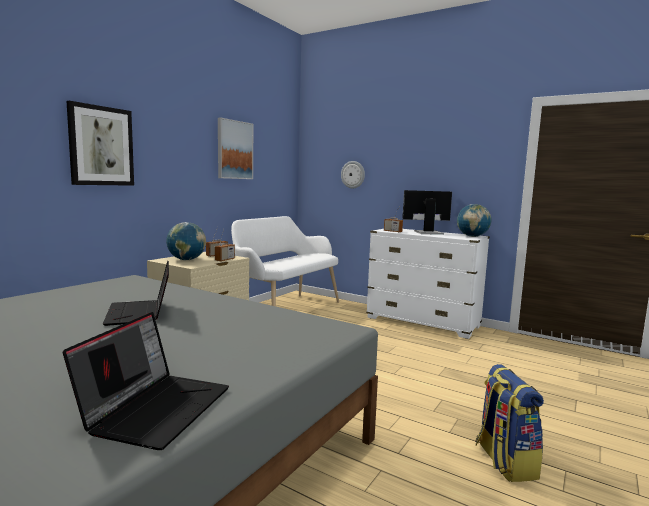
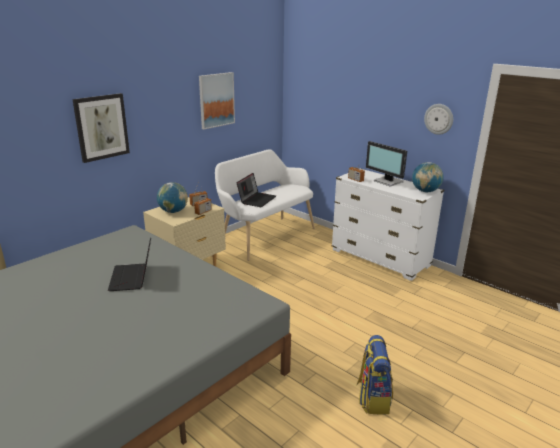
camera: 10 degrees right, 15 degrees up
laptop [63,312,229,450] -> laptop moved to [237,173,276,207]
wall clock [341,161,365,188] -> wall clock moved to [424,104,453,135]
monitor [402,190,452,235] -> monitor turned 135 degrees counterclockwise [366,141,407,187]

